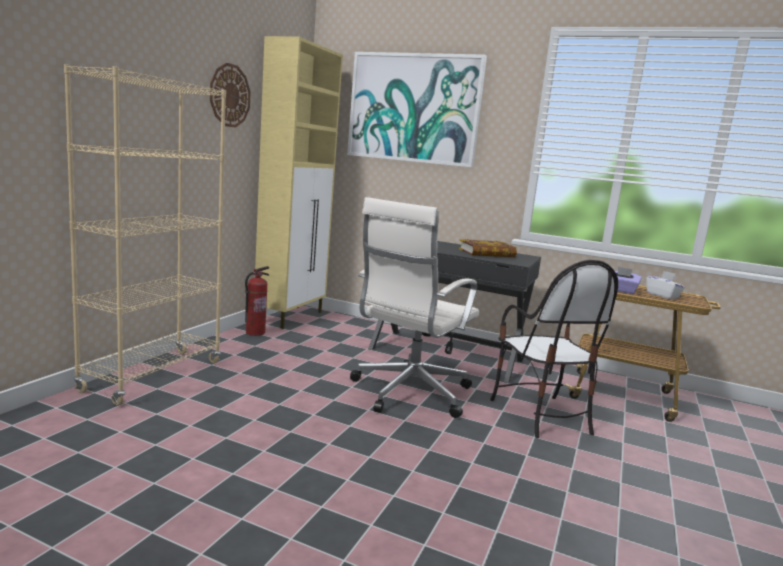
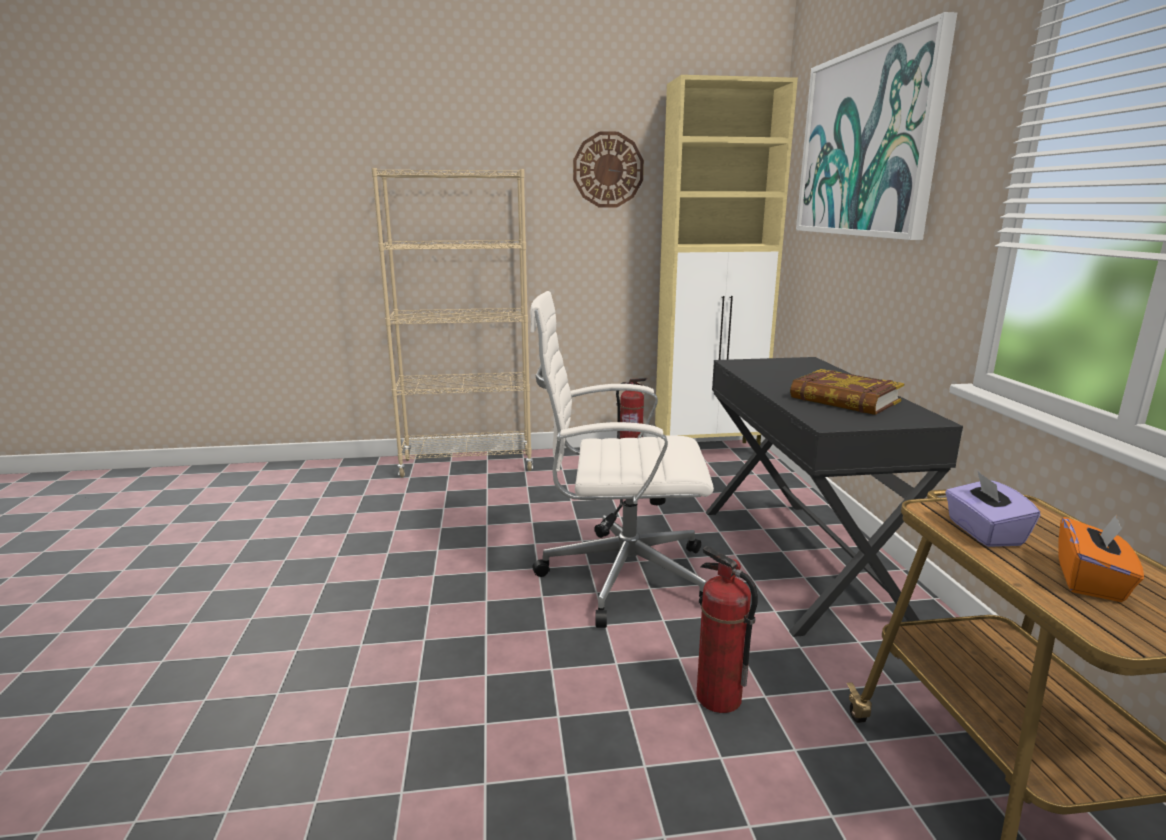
camera: 60 degrees right, 5 degrees up
chair [490,260,618,438] -> fire extinguisher [696,546,758,713]
white tissue box [646,271,685,299] -> orange tissue box [1058,514,1144,602]

